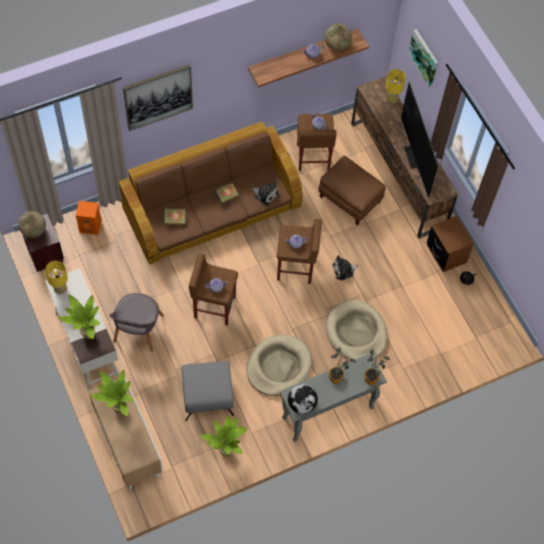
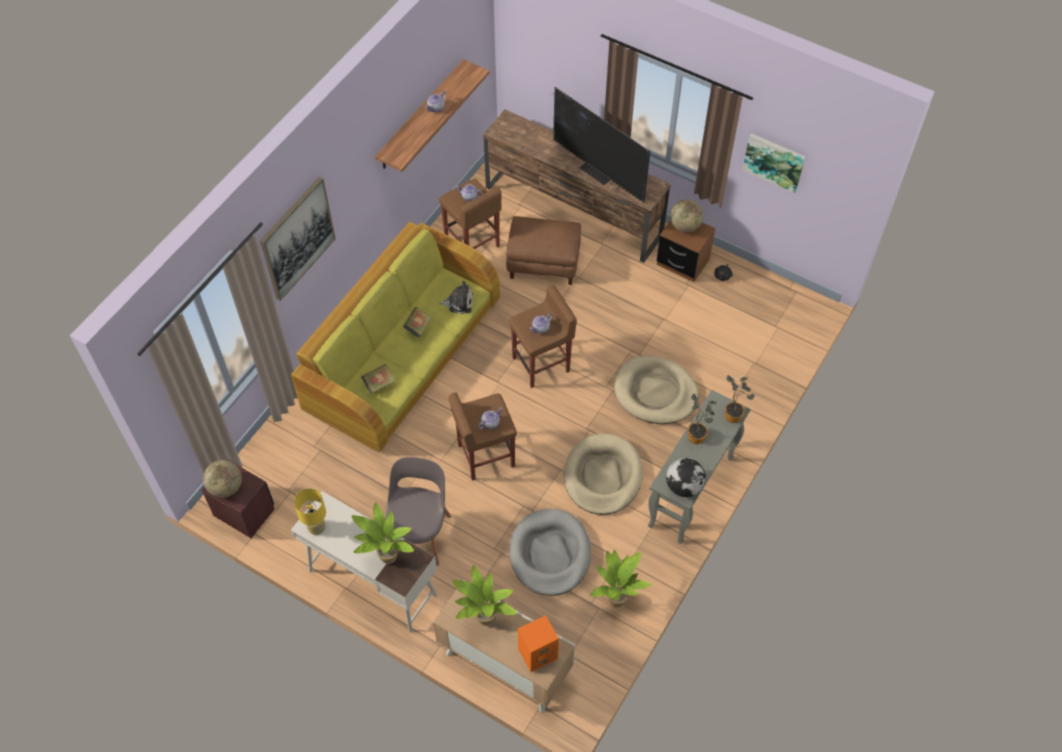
camera: 30 degrees left, 5 degrees down
orange speaker [76,201,101,235] -> orange speaker moved to [518,615,559,672]
grey chair [109,293,164,351] -> grey chair turned 150 degrees counterclockwise [385,457,451,566]
brown sofa [119,122,303,265] -> green sofa [291,222,500,453]
grey ottoman [182,361,234,421] -> grey dog bed [509,509,591,596]
globe [325,23,352,51] -> globe moved to [670,199,703,233]
plush toy [332,255,358,280] -> none
yellow table lamp [385,69,406,104] -> none
picture [408,29,438,87] -> picture moved to [742,133,805,193]

